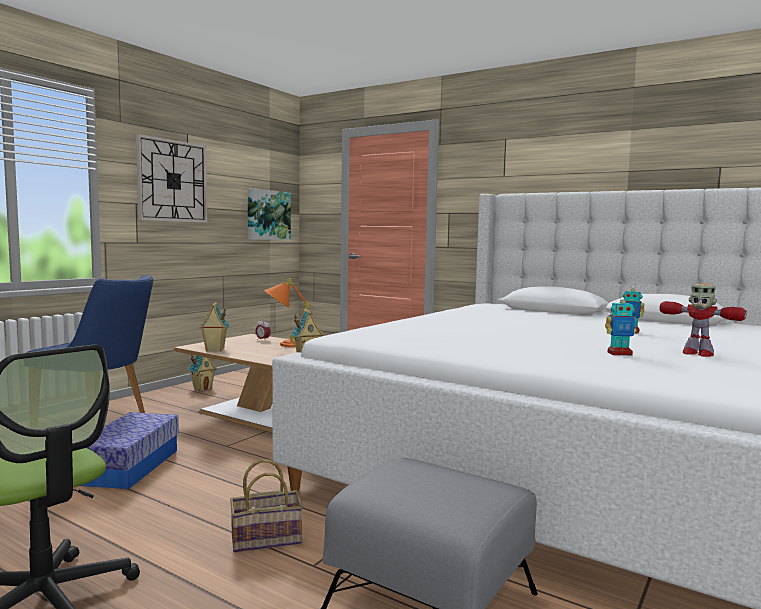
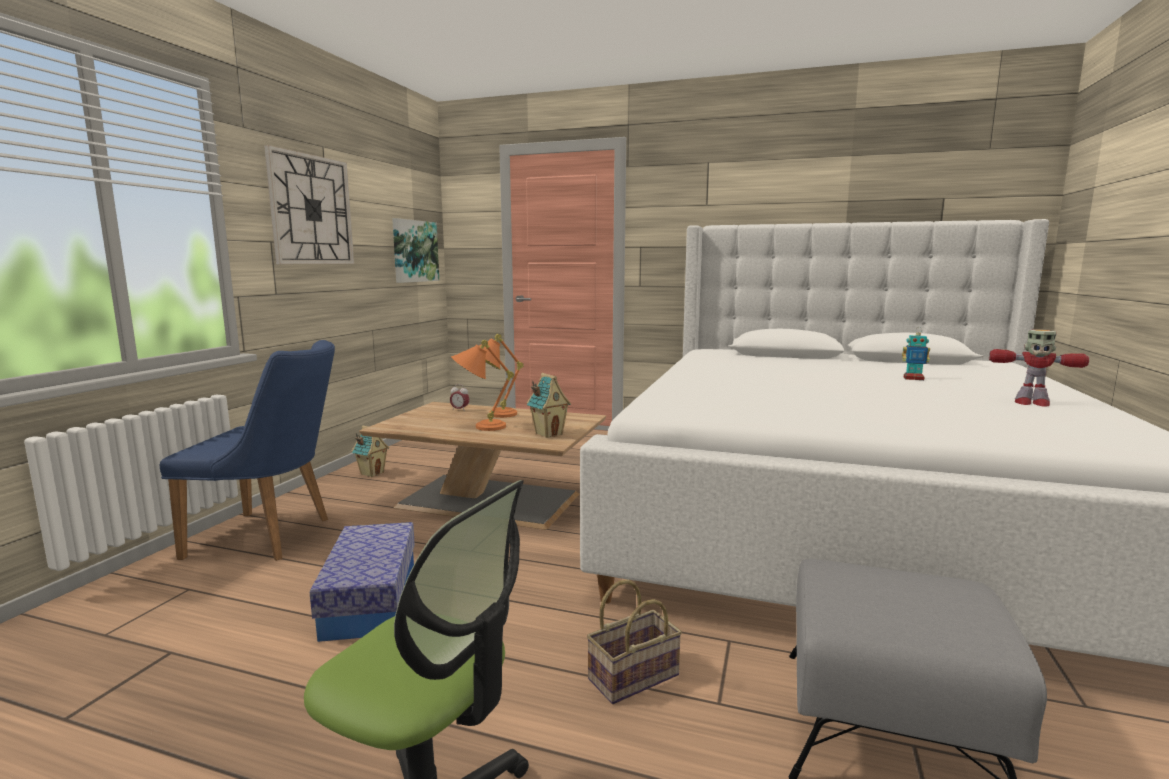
camera: 15 degrees left, 5 degrees up
toy house [199,302,230,351] -> none
toy robot [605,295,637,355] -> none
none -> orange table lamp [451,340,514,431]

